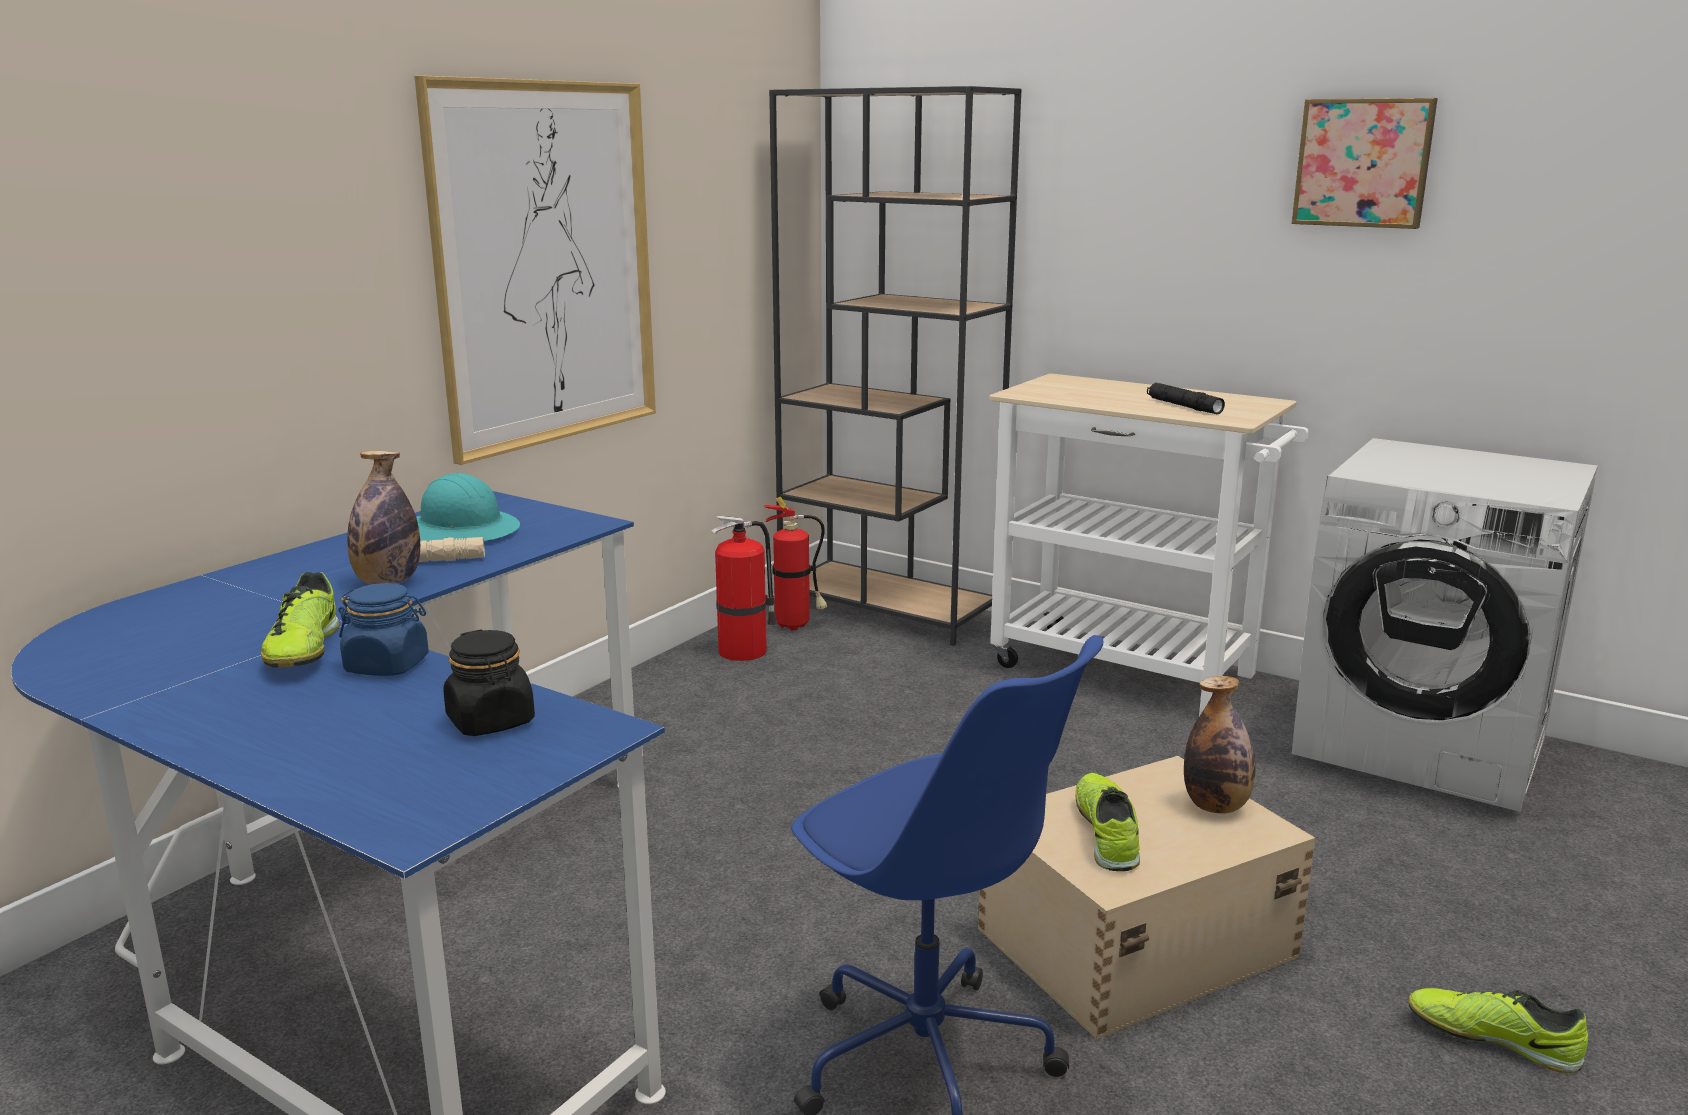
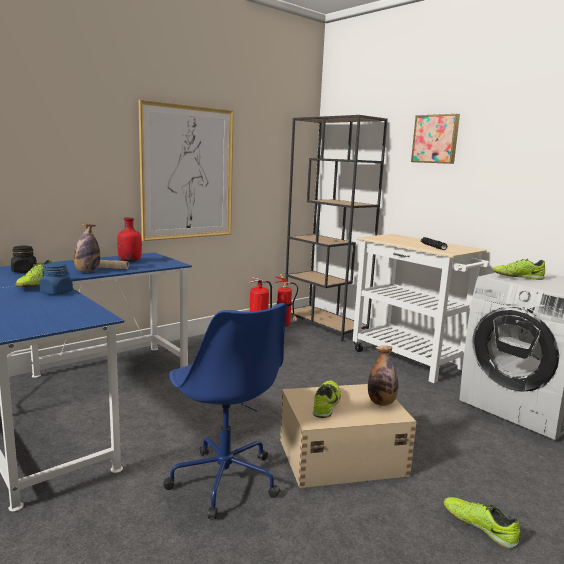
camera: 15 degrees right, 5 degrees down
turquoise hard hat [416,473,520,542] -> red bottle [117,217,142,262]
black jar [443,629,535,736] -> black jar moved to [11,246,37,273]
picture [1291,98,1438,229] -> picture moved to [411,114,460,164]
none -> shoe [492,259,545,280]

